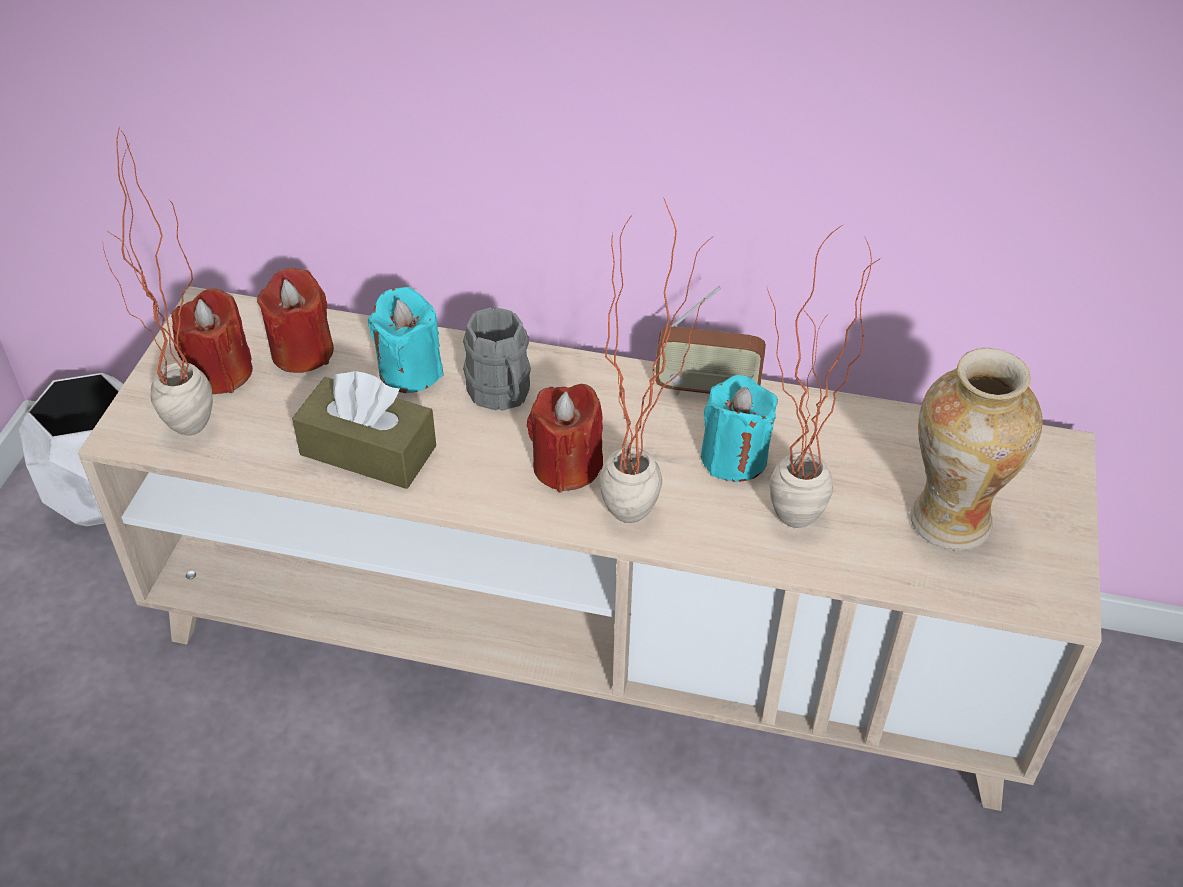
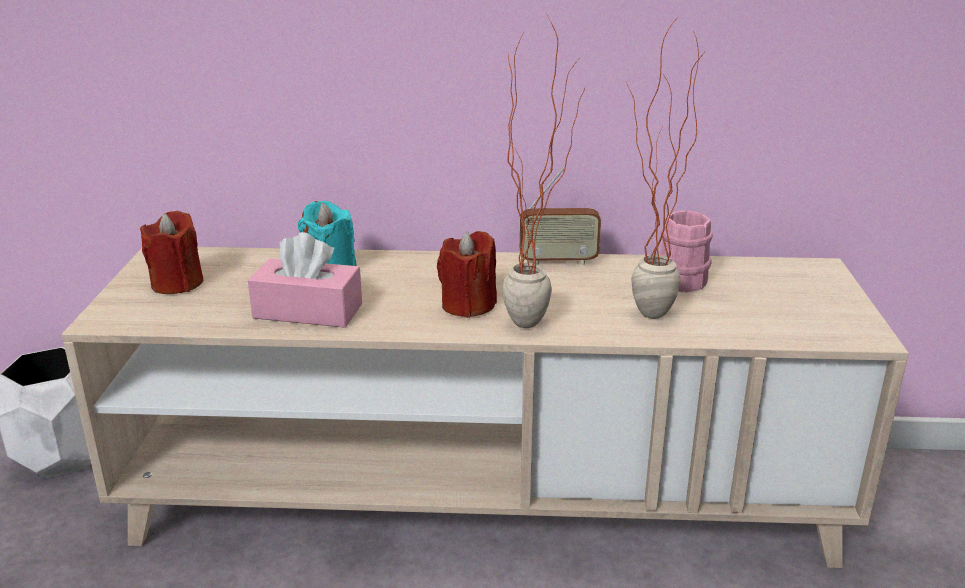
camera: 10 degrees left, 20 degrees down
potted plant [103,126,213,436] -> none
red candle [257,268,334,373] -> none
brown tissue box [292,371,436,489] -> pink tissue box [248,232,362,328]
grey mug [463,307,531,411] -> none
turquoise candle [701,375,778,482] -> none
vase [910,348,1043,551] -> none
none -> pink mug [659,211,713,292]

